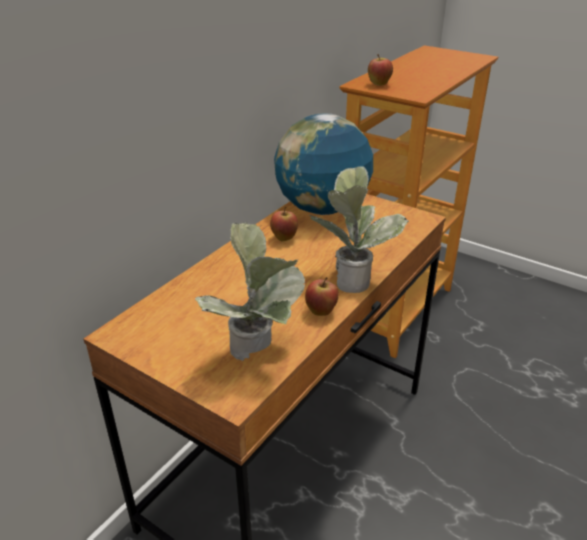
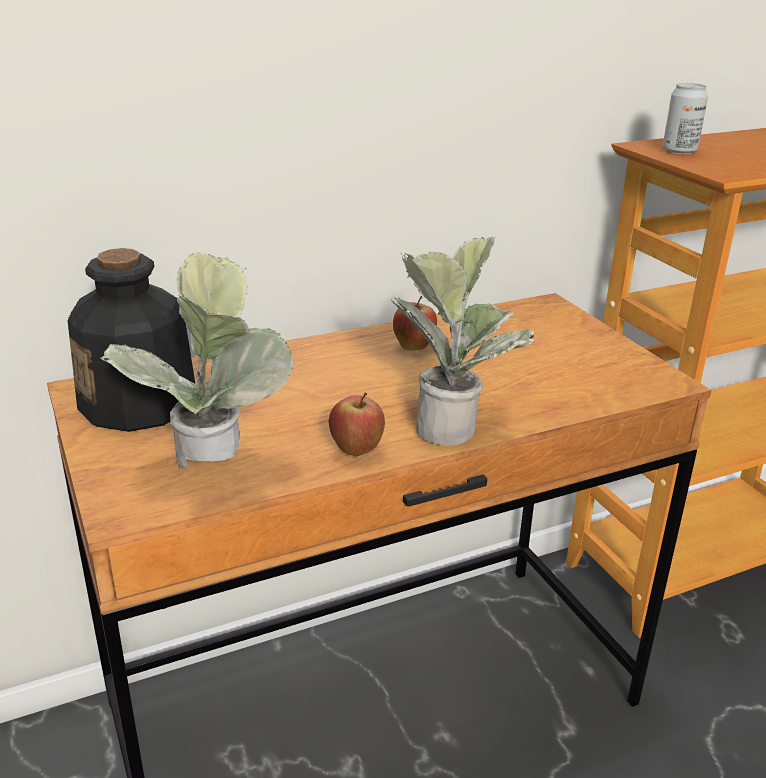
camera: 30 degrees right, 5 degrees down
globe [274,114,373,215] -> none
apple [368,54,393,86] -> can [663,83,708,154]
none -> bottle [67,248,195,432]

